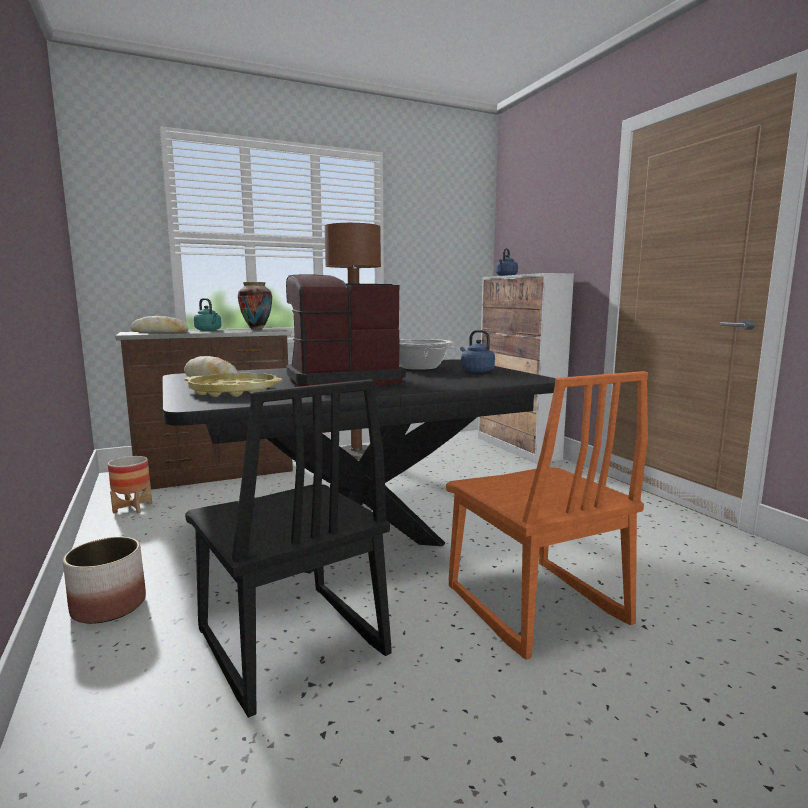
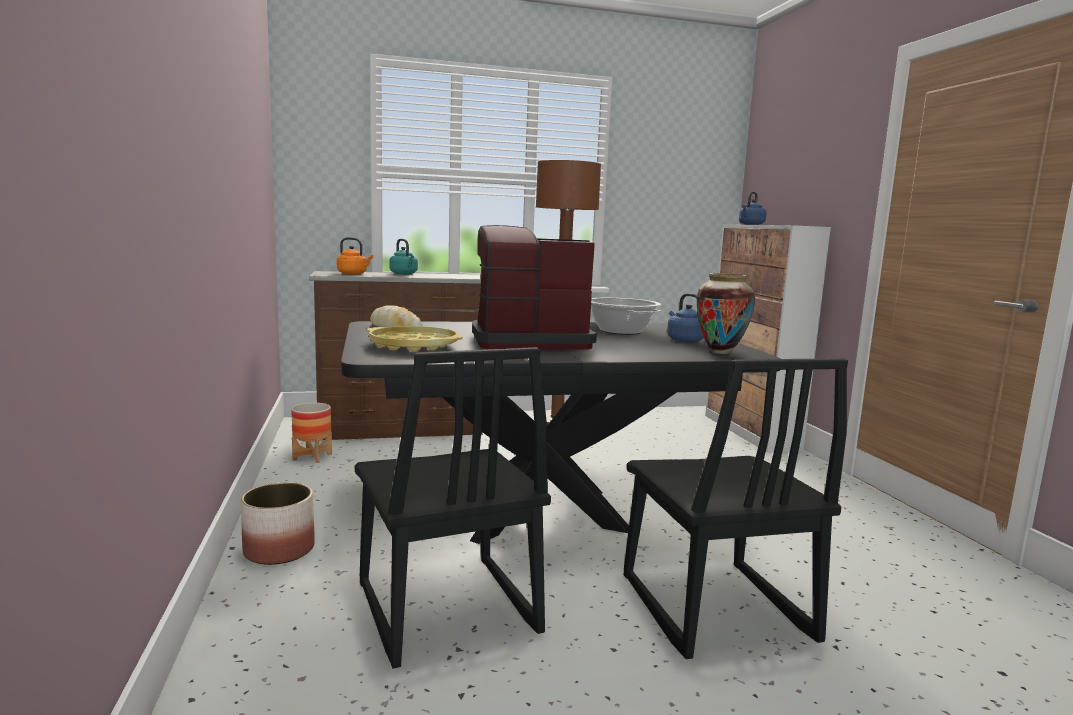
camera: 10 degrees right, 0 degrees up
bread [130,316,188,333] -> orange kettle [337,237,373,275]
vase [238,282,272,330] -> vase moved to [697,273,755,354]
orange chair [446,371,648,660] -> black chair [624,358,848,659]

